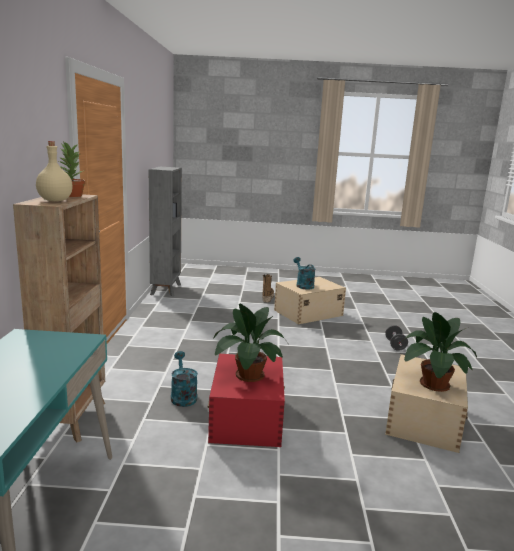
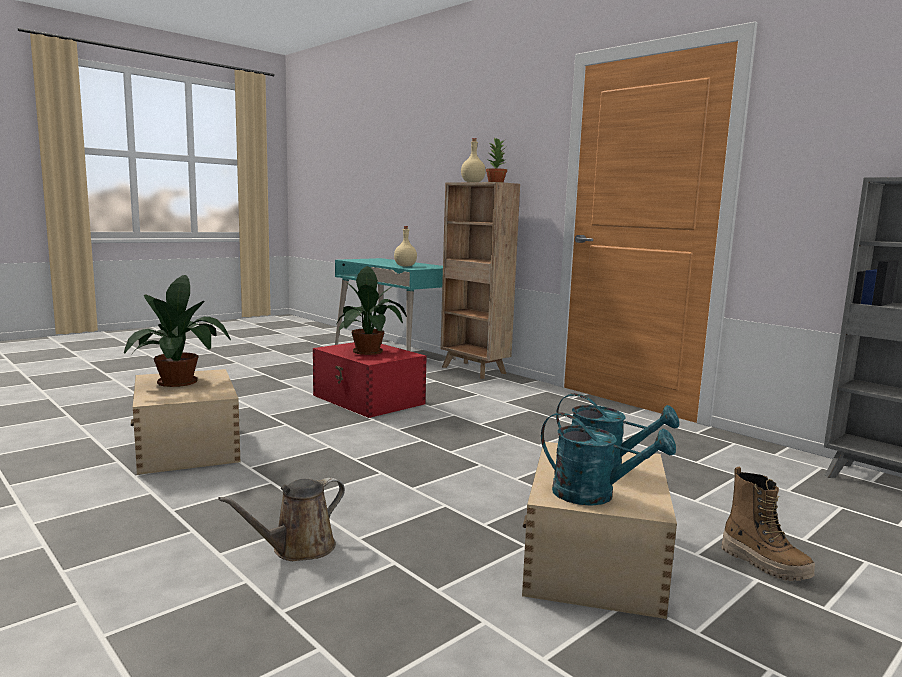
camera: 135 degrees right, 5 degrees down
turquoise watering can [171,351,198,407] -> turquoise watering can moved to [541,412,676,506]
black dumbbell [385,325,408,351] -> brown watering can [218,477,345,561]
none -> beige bottle [394,226,417,266]

